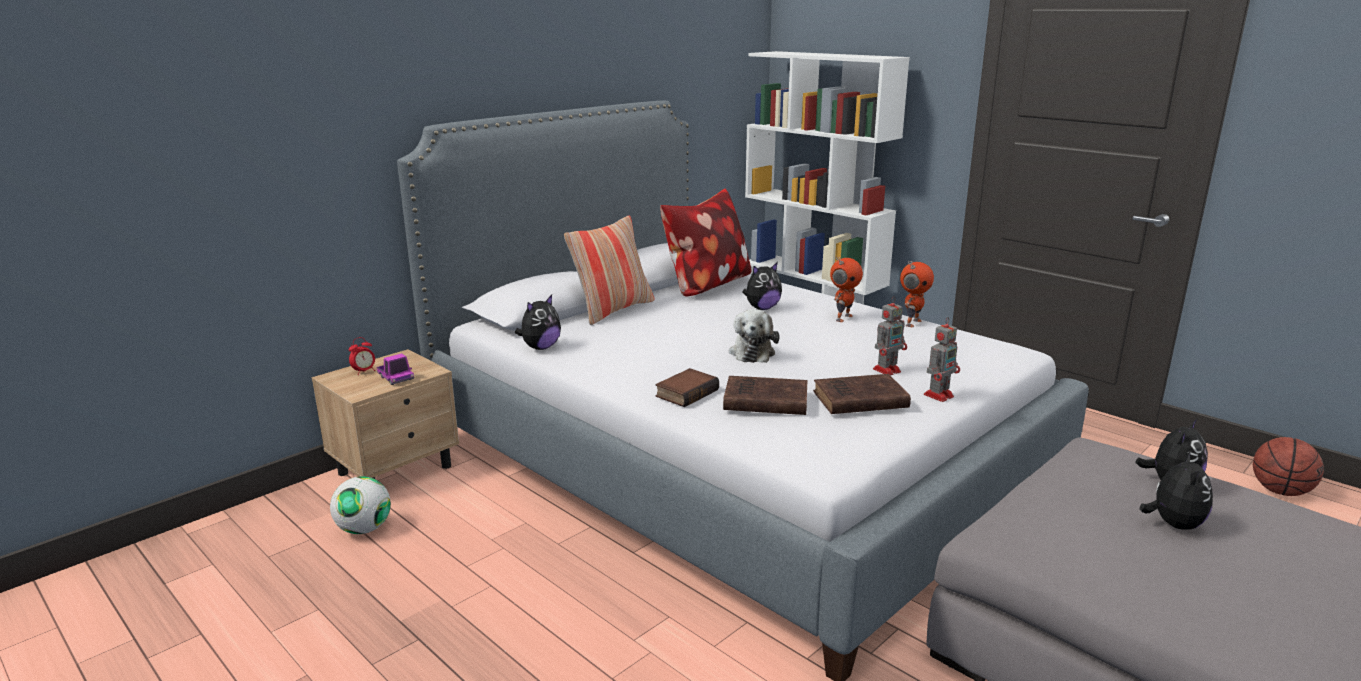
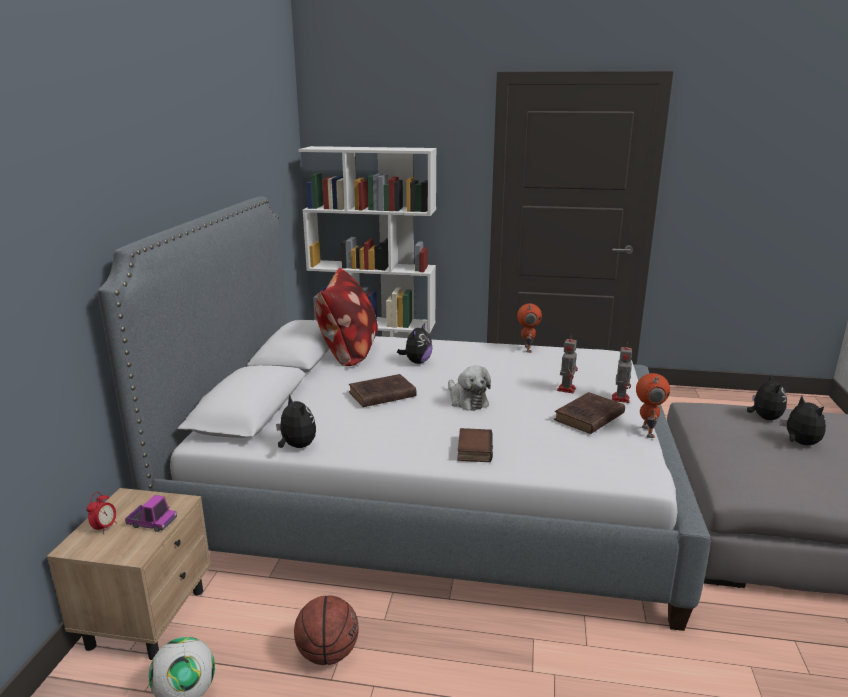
camera: 35 degrees left, 0 degrees up
plush toy [515,295,561,350] -> plush toy turned 45 degrees counterclockwise [276,395,316,448]
pillow [564,216,654,325] -> none
brown book [723,376,807,415] -> brown book moved to [349,374,417,407]
toy robot [830,256,863,322] -> toy robot moved to [636,373,670,438]
basketball [1253,437,1324,496] -> basketball moved to [294,595,359,665]

